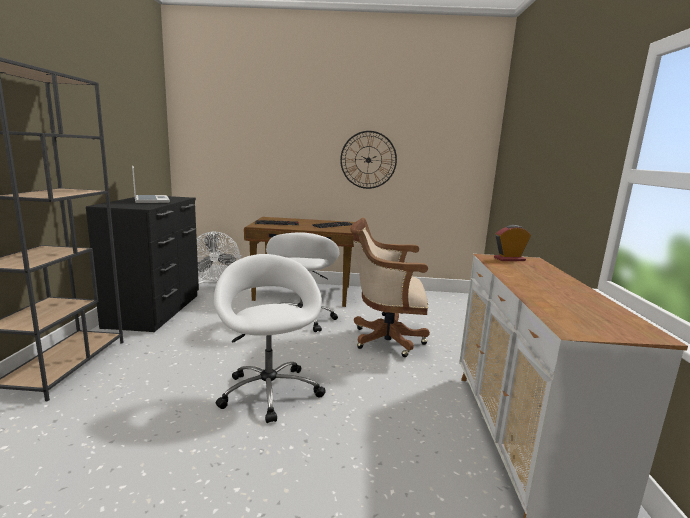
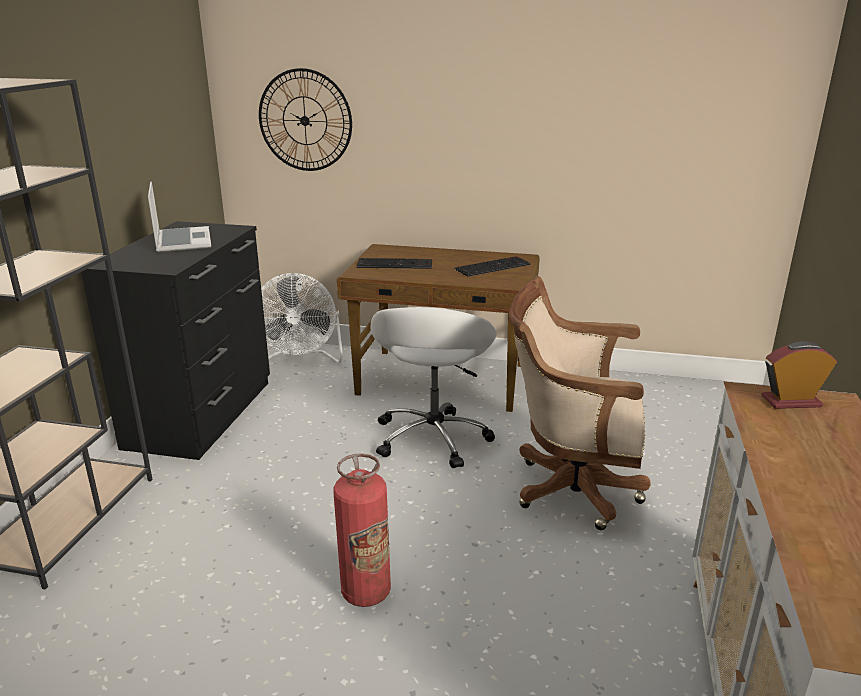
camera: 10 degrees right, 10 degrees up
white office chair [214,254,326,423] -> fire extinguisher [333,453,391,607]
wall clock [340,131,397,189] -> wall clock moved to [259,68,352,171]

